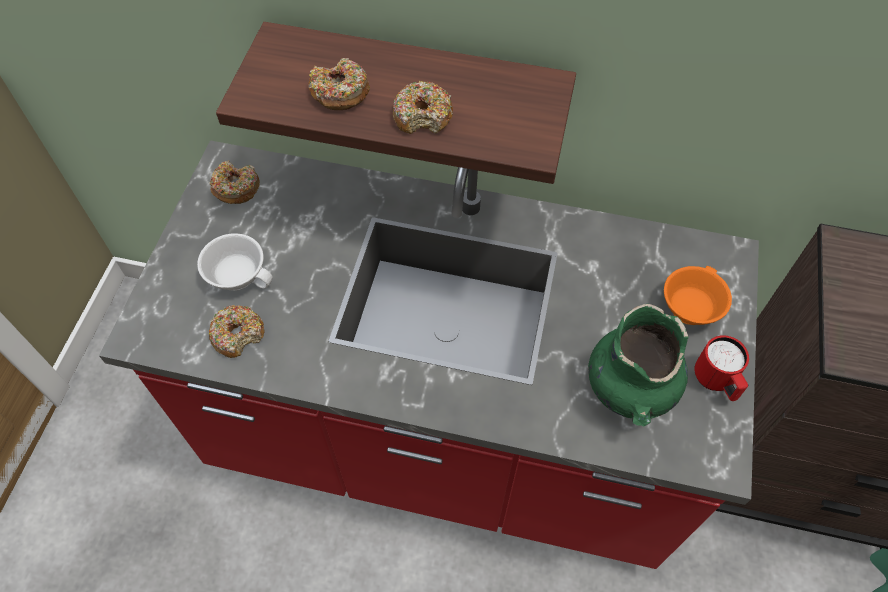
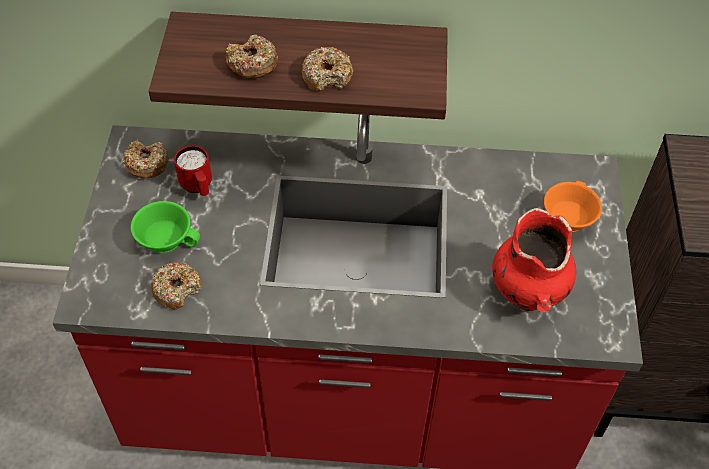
camera: 10 degrees left, 5 degrees down
white cup [197,233,273,291] -> green cup [131,201,200,253]
green vase [588,304,689,427] -> red vase [492,208,576,312]
red mug [695,335,749,401] -> red mug moved to [174,145,212,196]

